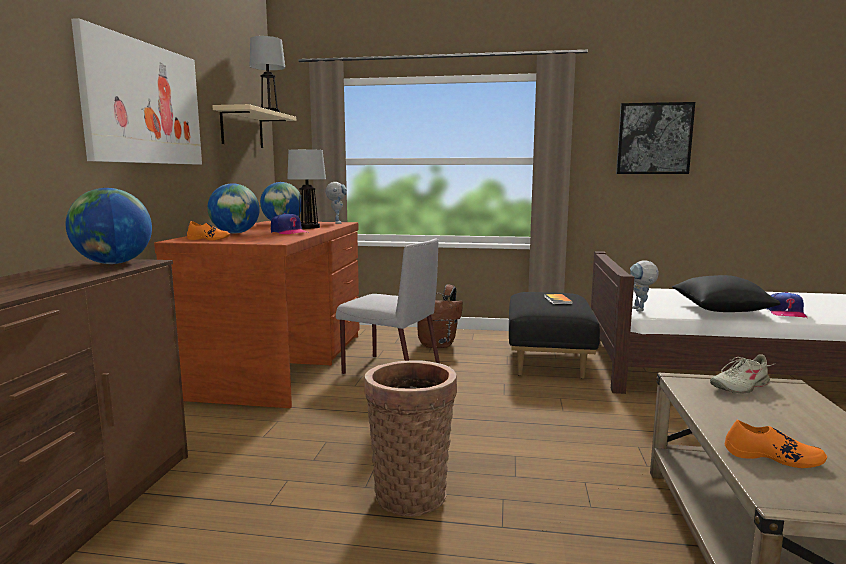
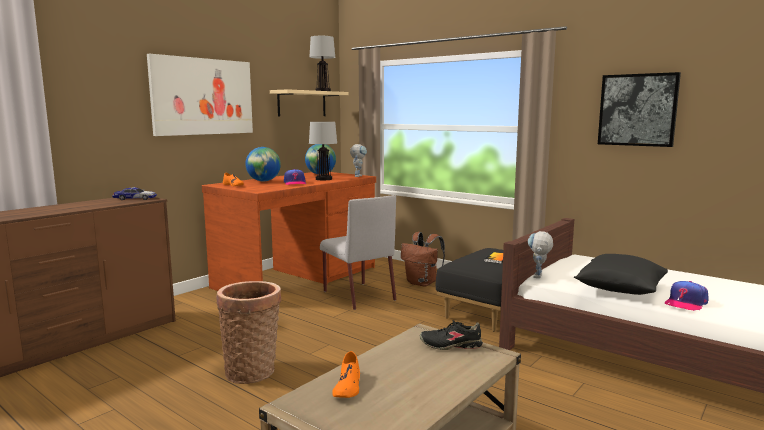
camera: 30 degrees right, 0 degrees up
globe [66,188,152,264] -> toy car [112,187,157,200]
beige shoe [710,354,774,393] -> black shoe [420,320,483,350]
orange shoe [725,420,827,468] -> orange shoe turned 45 degrees clockwise [332,351,360,398]

